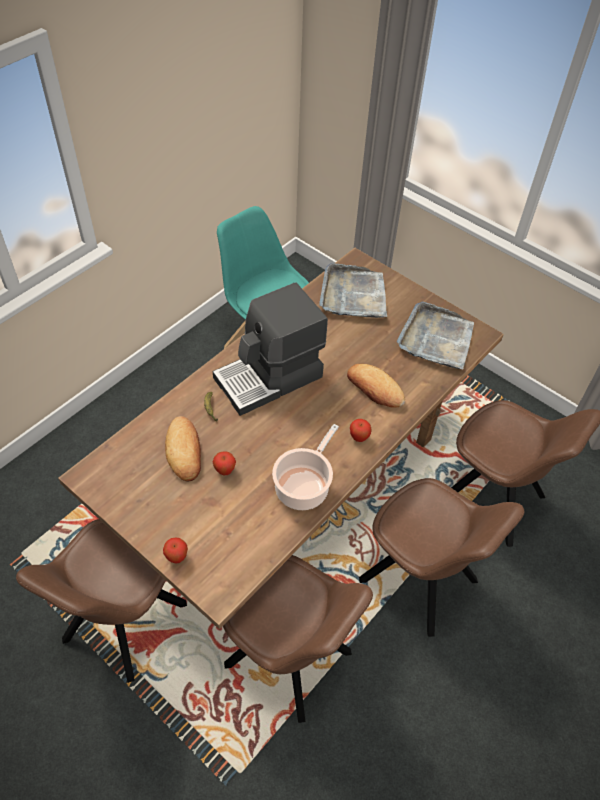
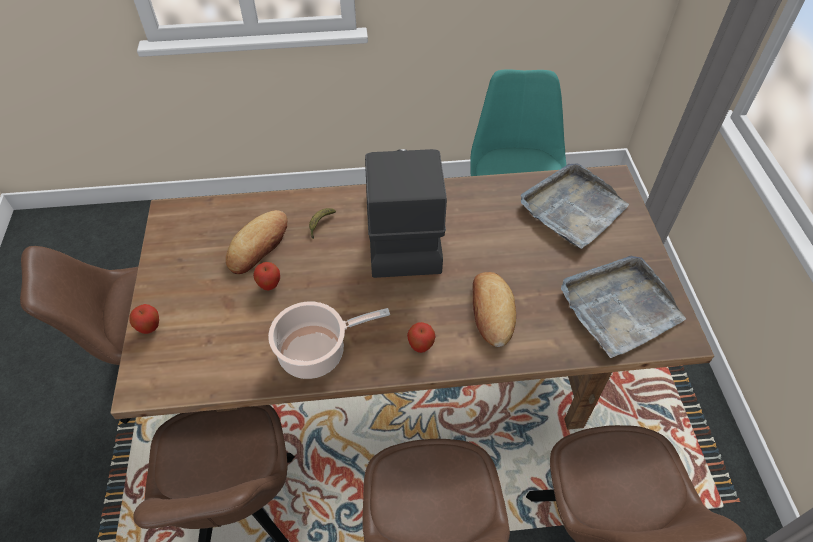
camera: 45 degrees right, 0 degrees up
coffee machine [213,282,328,416] -> coffee machine turned 75 degrees clockwise [365,149,447,278]

